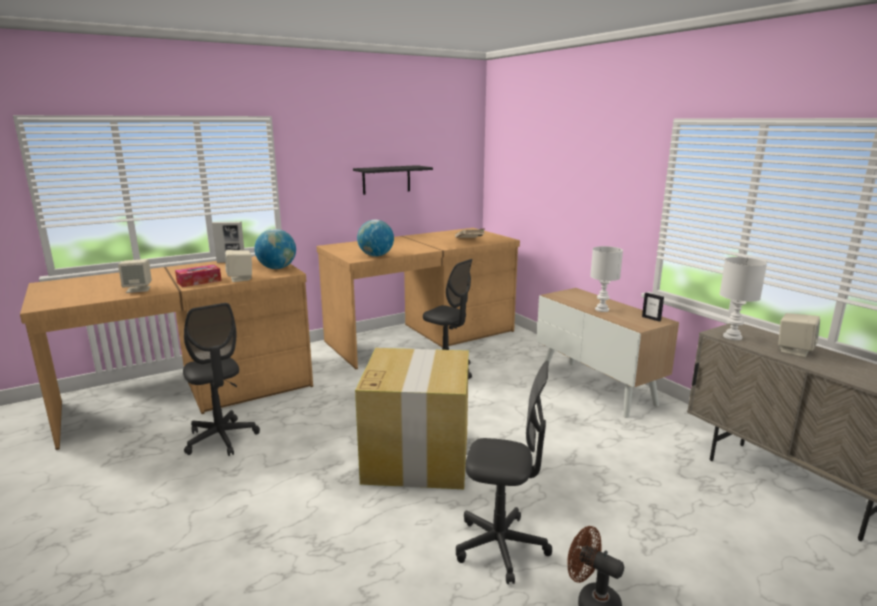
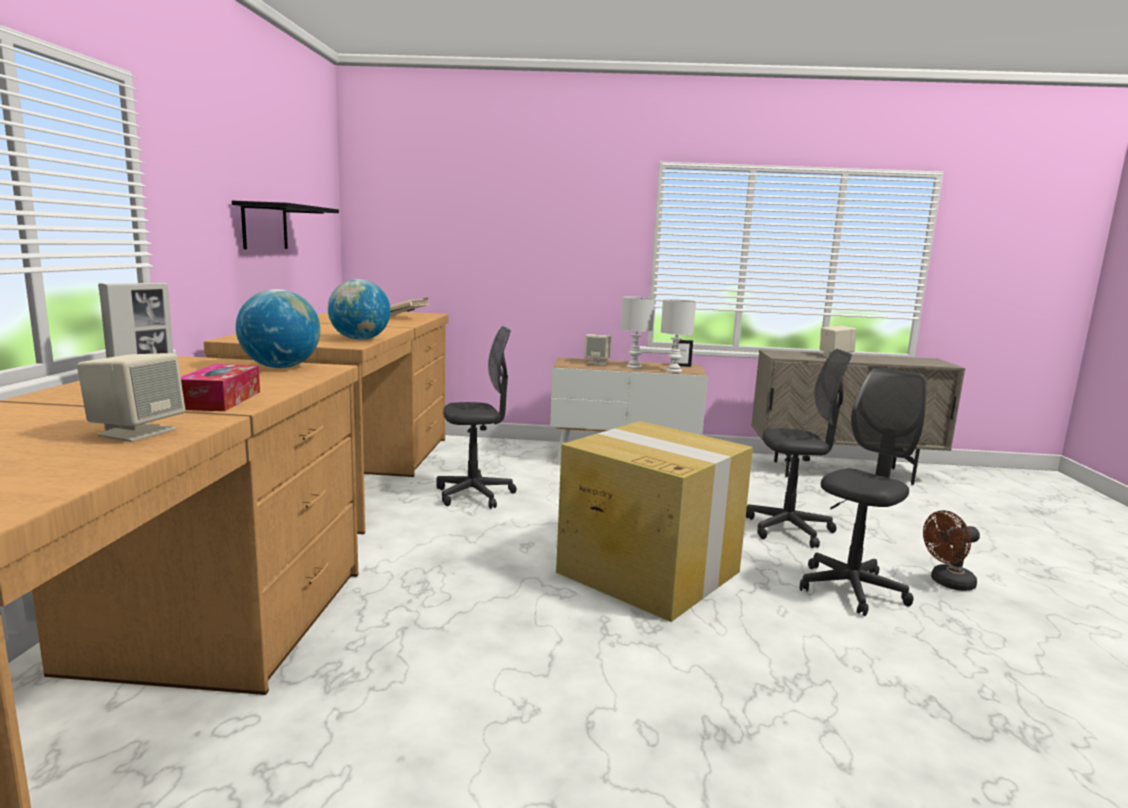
camera: 55 degrees left, 5 degrees down
grey office chair [183,303,260,456] -> grey office chair moved to [746,349,852,548]
beige speaker [225,250,252,282] -> beige speaker moved to [584,334,611,366]
white table lamp [719,257,767,340] -> white table lamp moved to [661,299,696,373]

